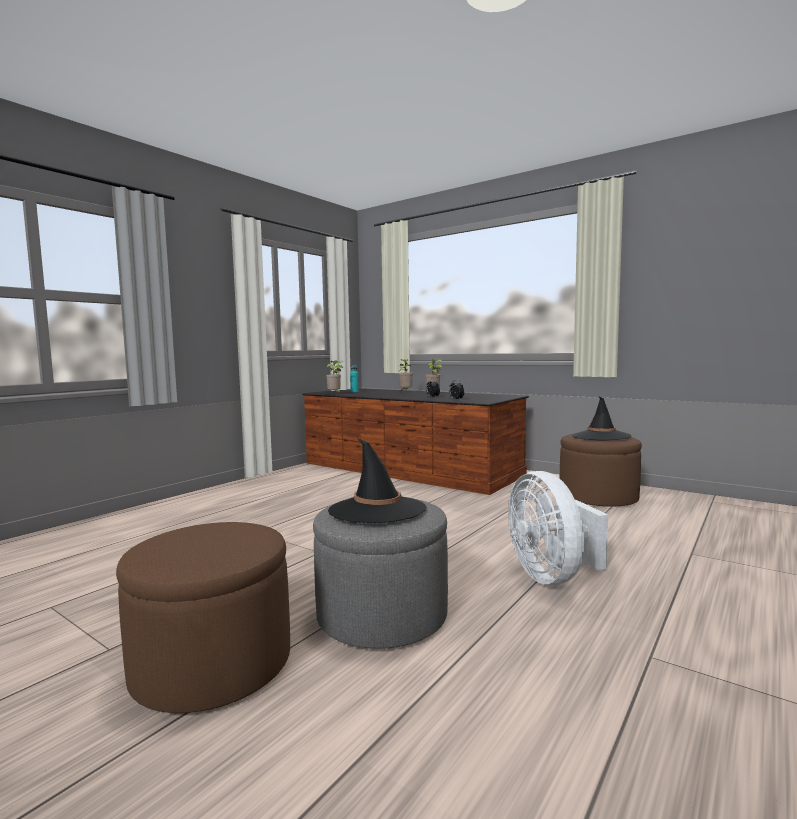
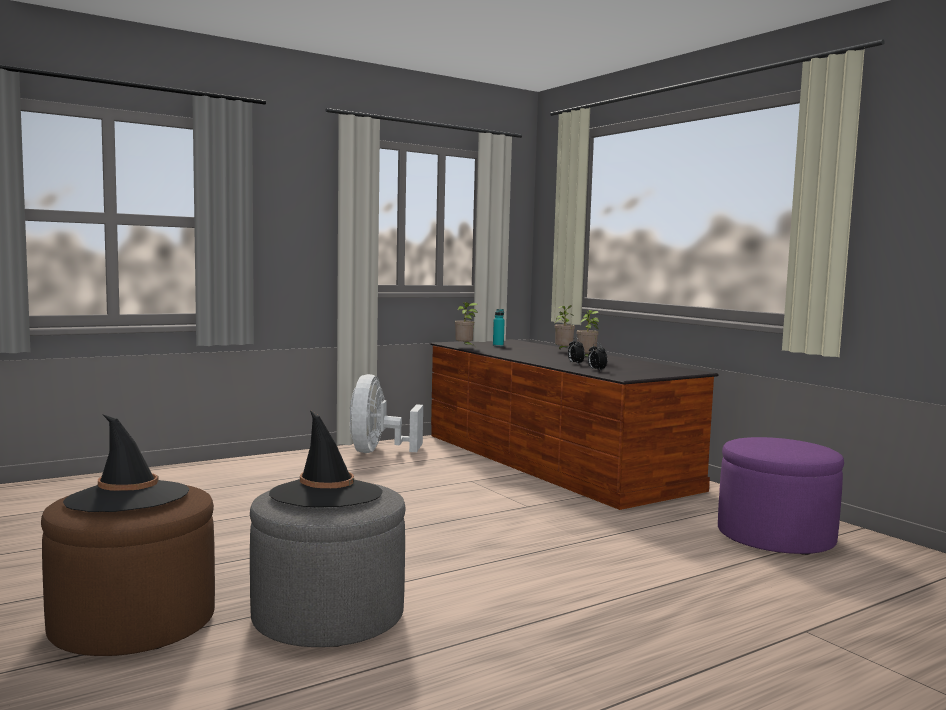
camera: 20 degrees right, 0 degrees up
white fan [509,471,608,585] -> white fan moved to [350,374,423,453]
brown ottoman [560,434,642,506] -> purple ottoman [718,437,844,555]
black hat [572,396,632,440] -> black hat moved to [63,414,189,512]

